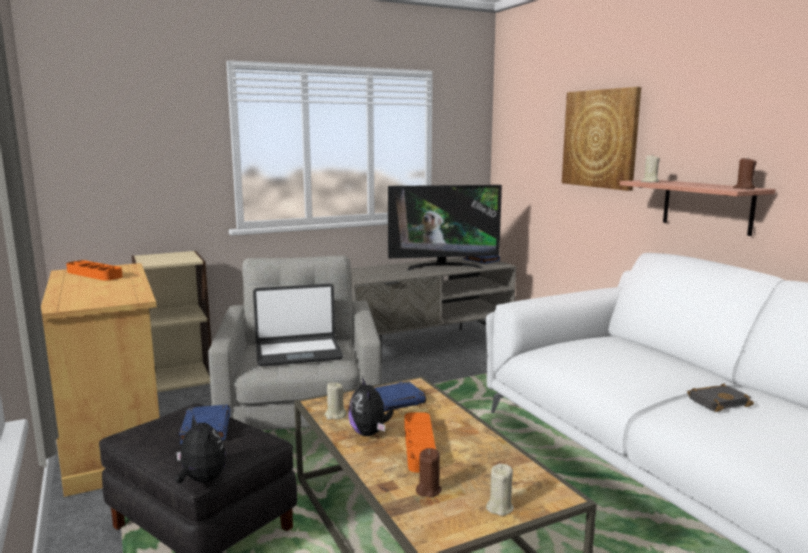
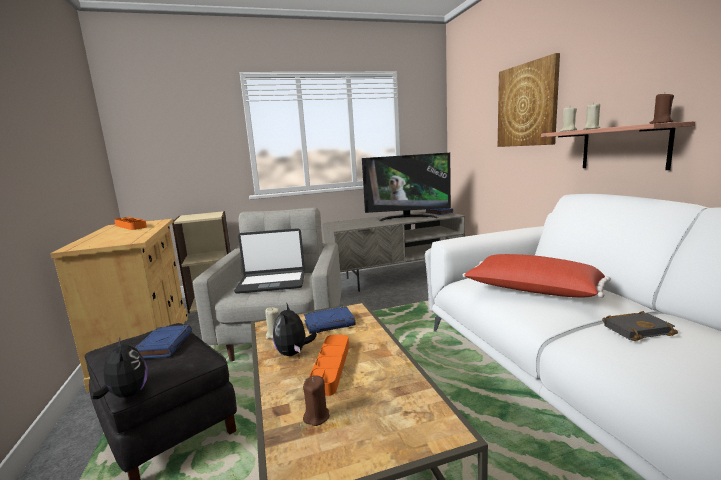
camera: 10 degrees right, 0 degrees up
beige candle [486,464,514,516] -> beige candle moved to [583,102,600,129]
none -> red pillow [463,254,611,298]

